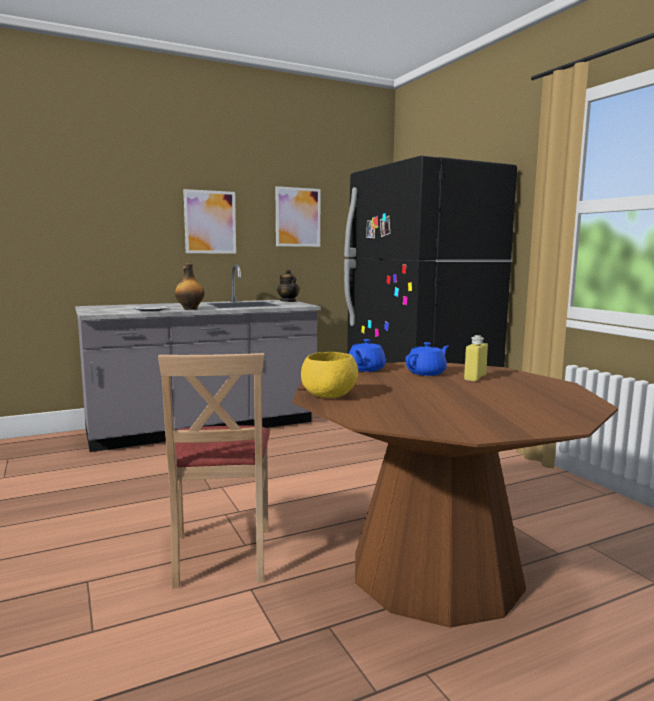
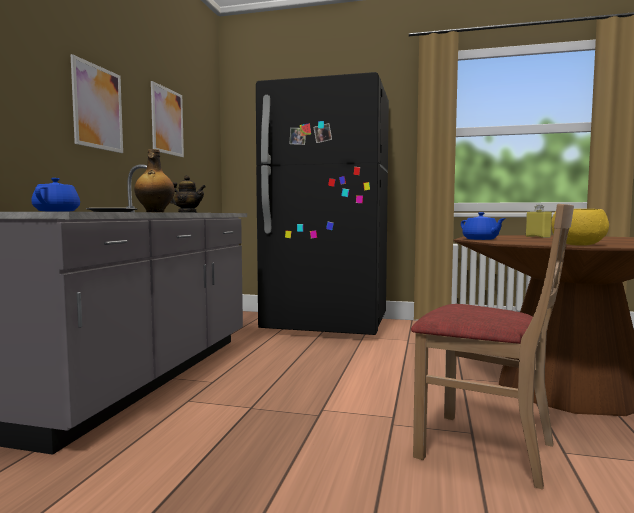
camera: 50 degrees left, 5 degrees down
blue teapot [405,342,448,376] -> blue teapot moved to [31,178,80,212]

